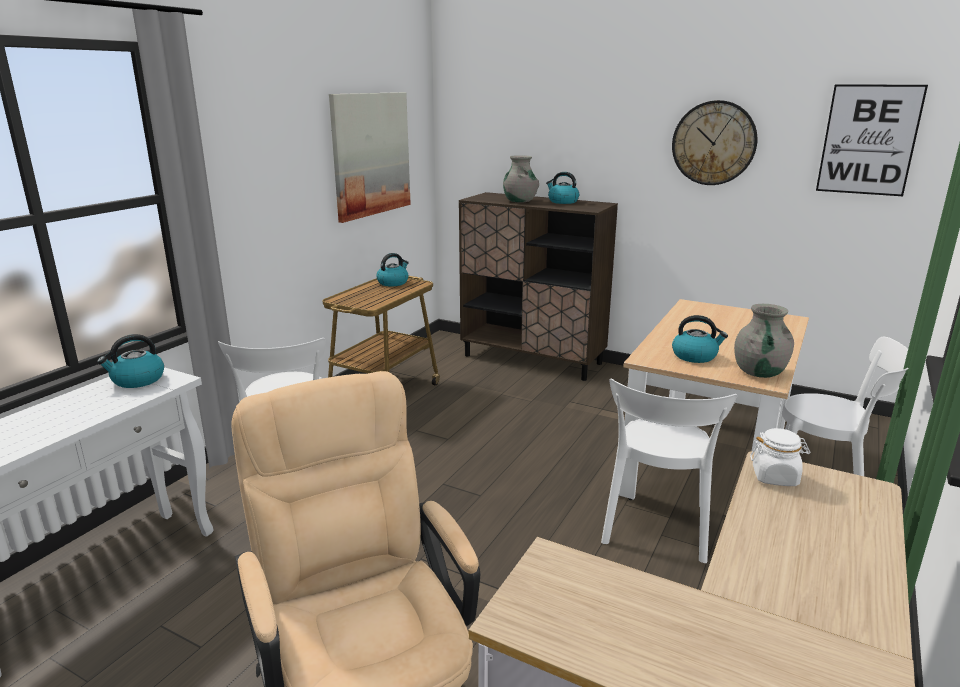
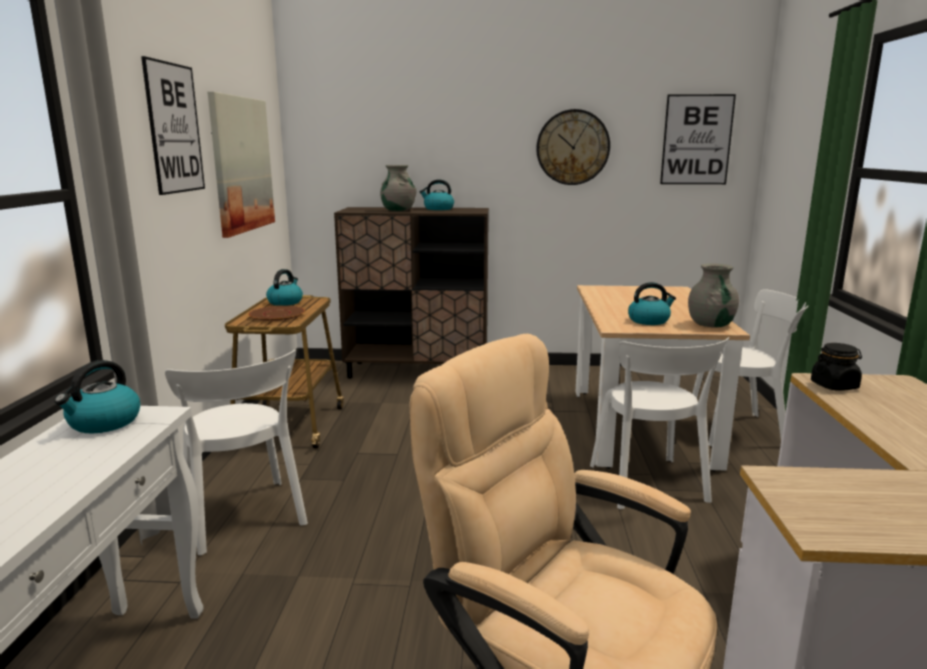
camera: 25 degrees left, 5 degrees down
white jar [750,428,810,486] -> black jar [811,343,862,391]
none -> picture [141,56,205,195]
none -> brown plate [248,305,305,321]

